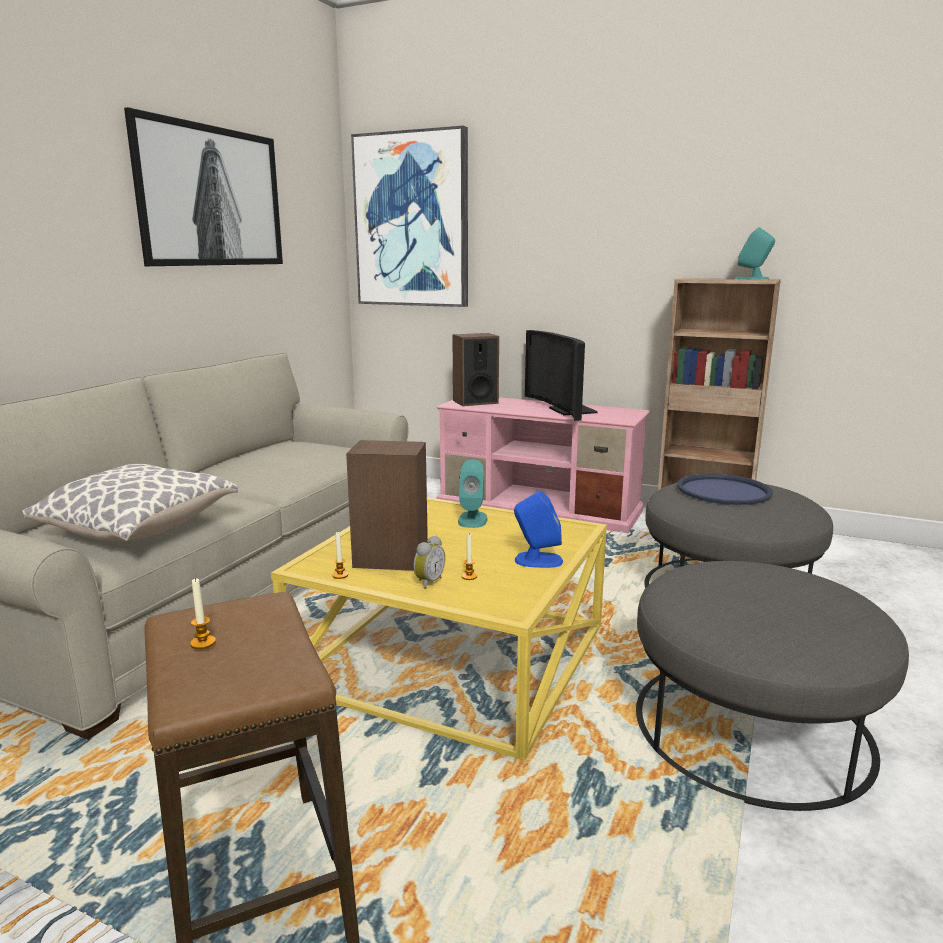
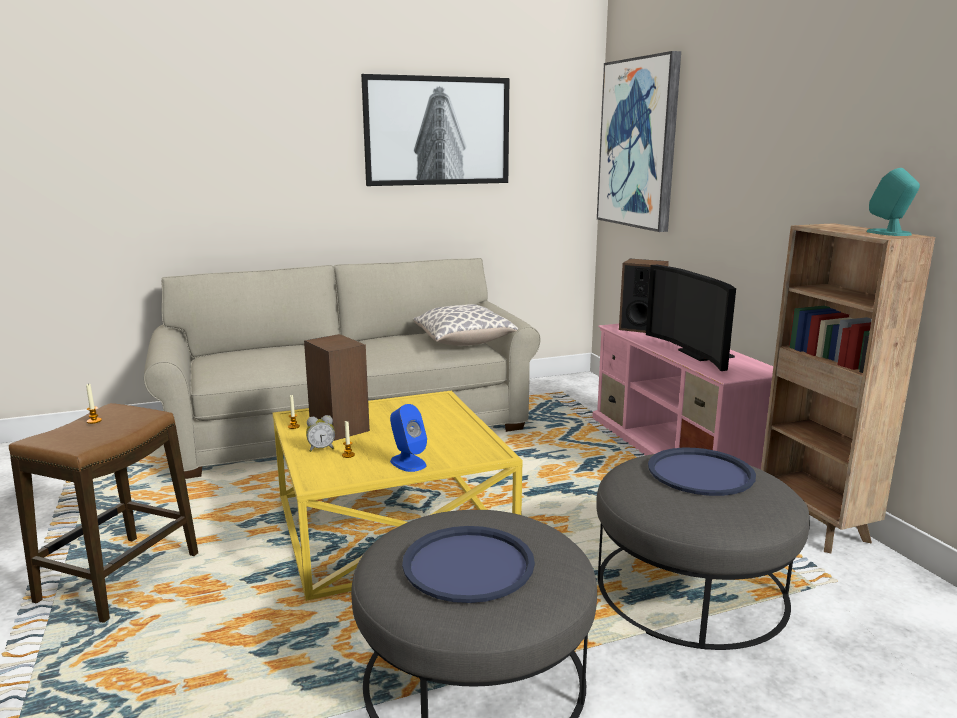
camera: 45 degrees right, 0 degrees up
pillow [22,464,238,541] -> pillow moved to [413,304,518,346]
turquoise speaker [458,459,488,528] -> none
television [525,330,598,421] -> television turned 45 degrees counterclockwise [646,265,736,371]
none -> blue tray [402,526,535,603]

